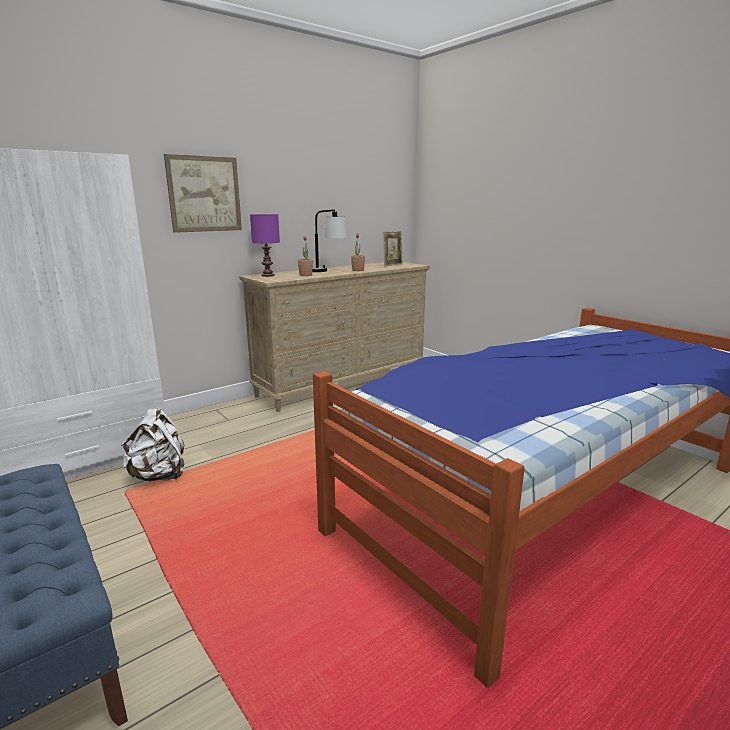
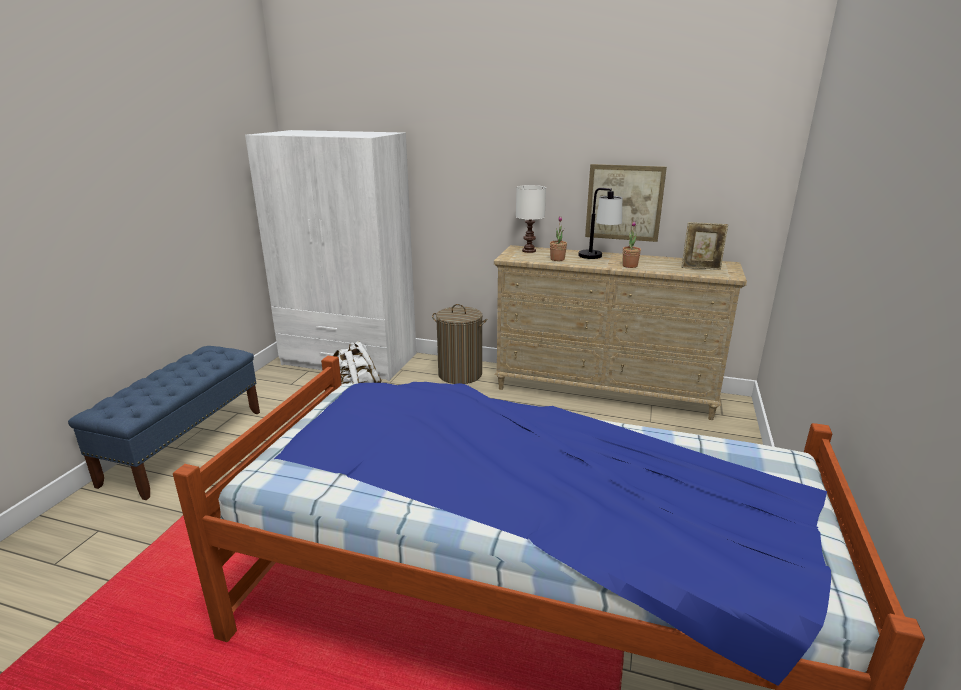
camera: 55 degrees right, 5 degrees up
picture [164,154,242,233] -> picture moved to [585,164,667,242]
purple table lamp [250,214,280,277] -> white table lamp [516,185,546,253]
none -> laundry basket [432,304,488,384]

